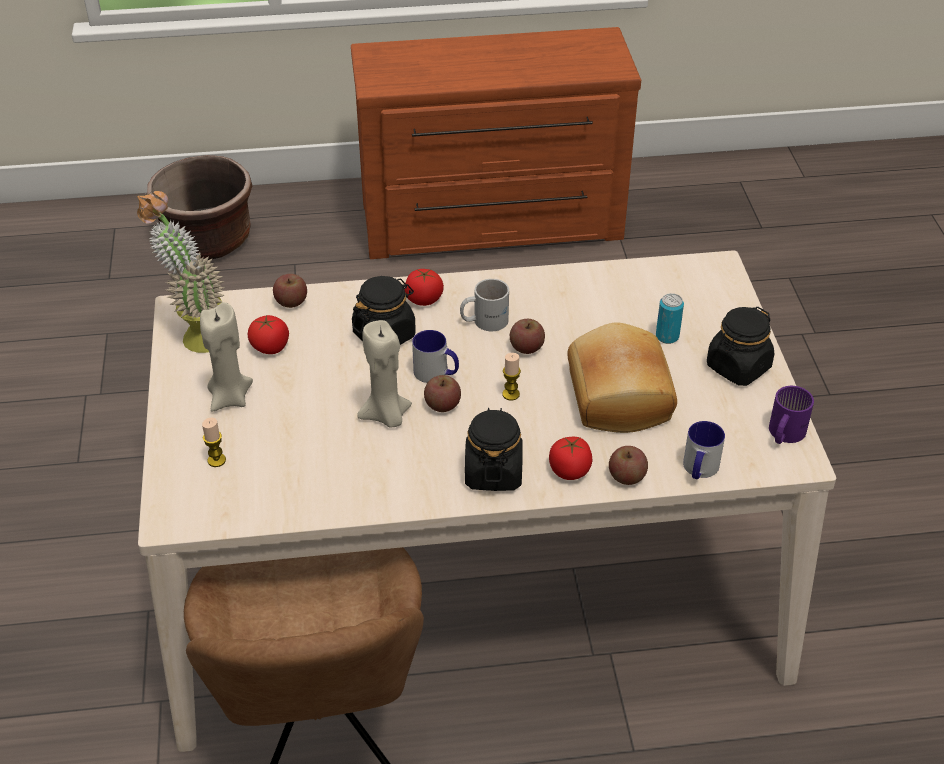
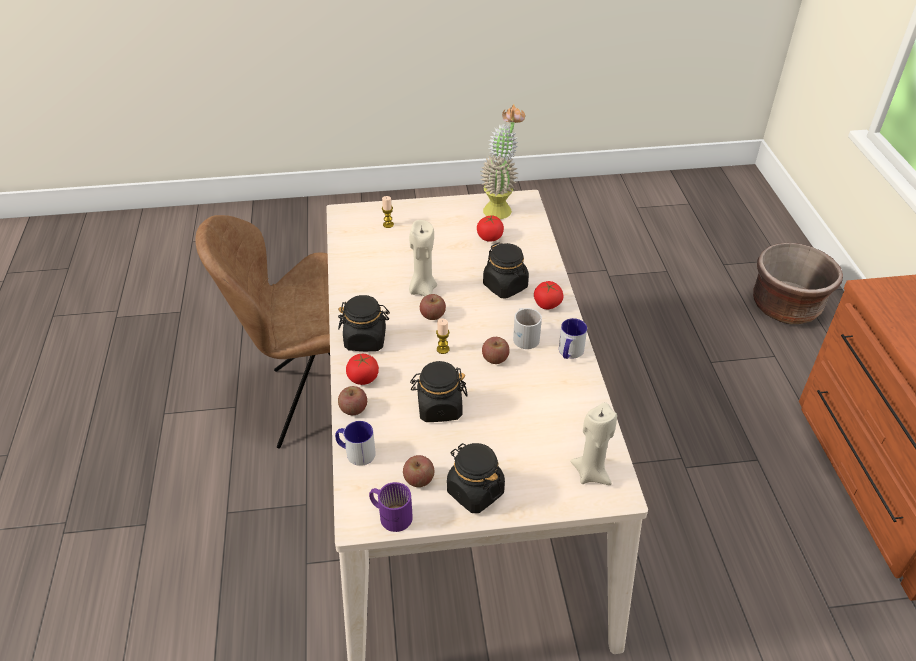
camera: 90 degrees right, 0 degrees up
beige candle [200,302,253,412] -> beige candle moved to [570,402,617,485]
apple [273,274,307,308] -> apple moved to [403,455,434,487]
mug [412,330,459,383] -> mug moved to [559,318,587,359]
bread [568,323,677,433] -> black jar [410,361,468,422]
can [656,293,684,344] -> none

